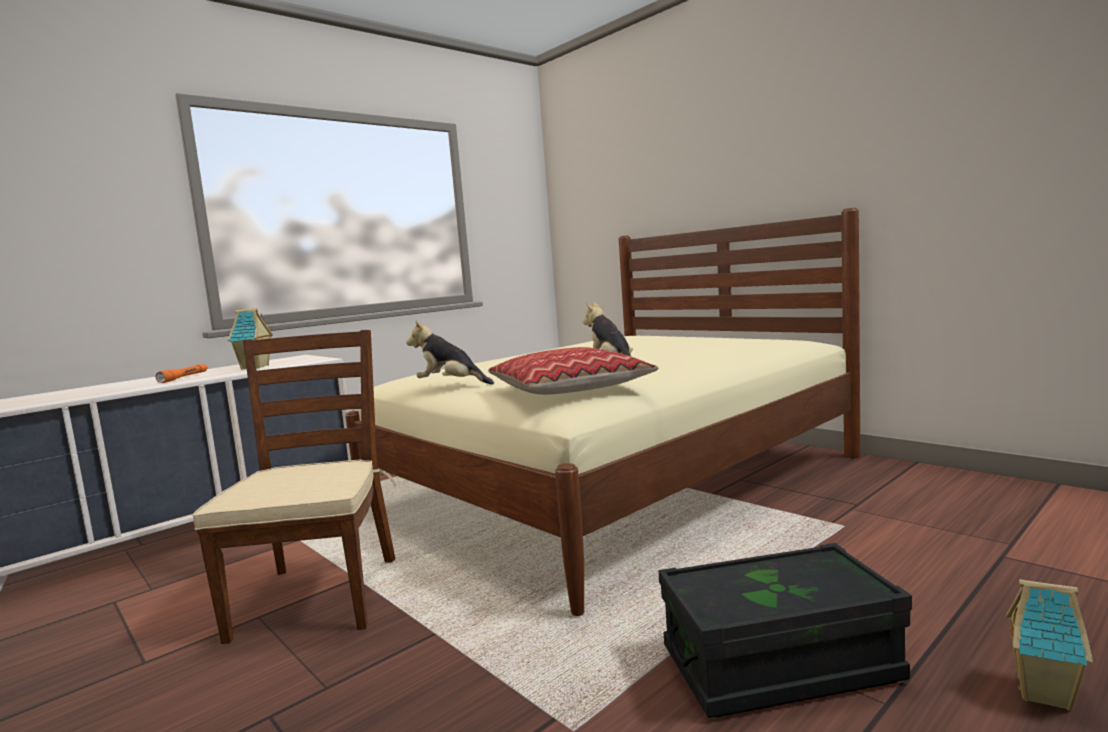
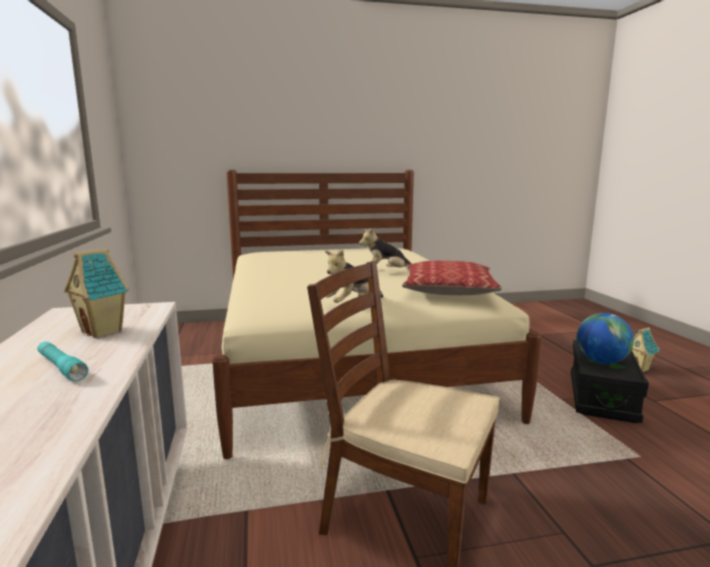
camera: 60 degrees left, 5 degrees up
orange flashlight [155,364,207,383] -> turquoise flashlight [37,342,88,381]
none -> globe [577,313,634,364]

